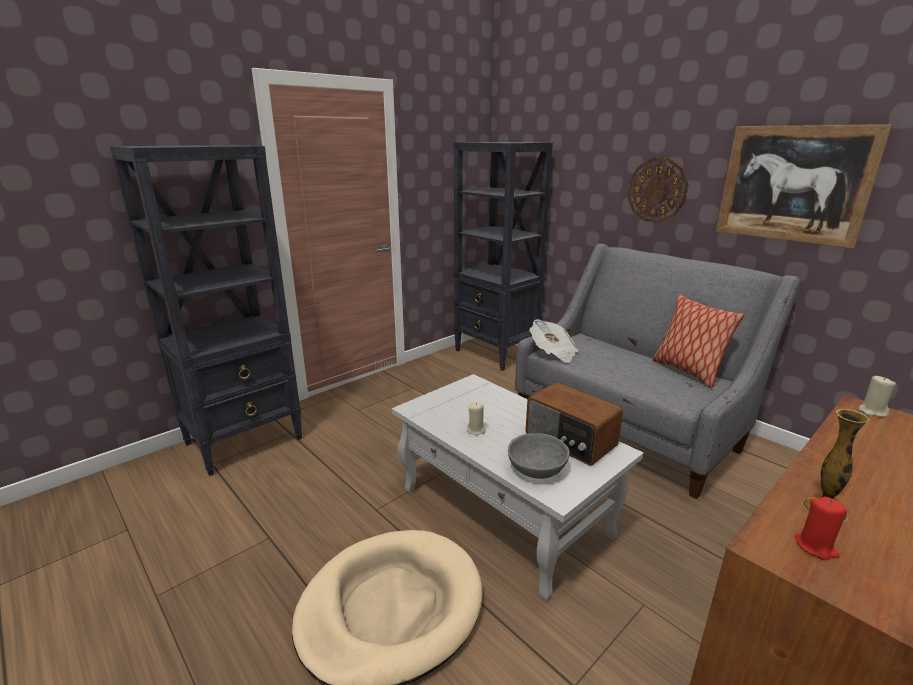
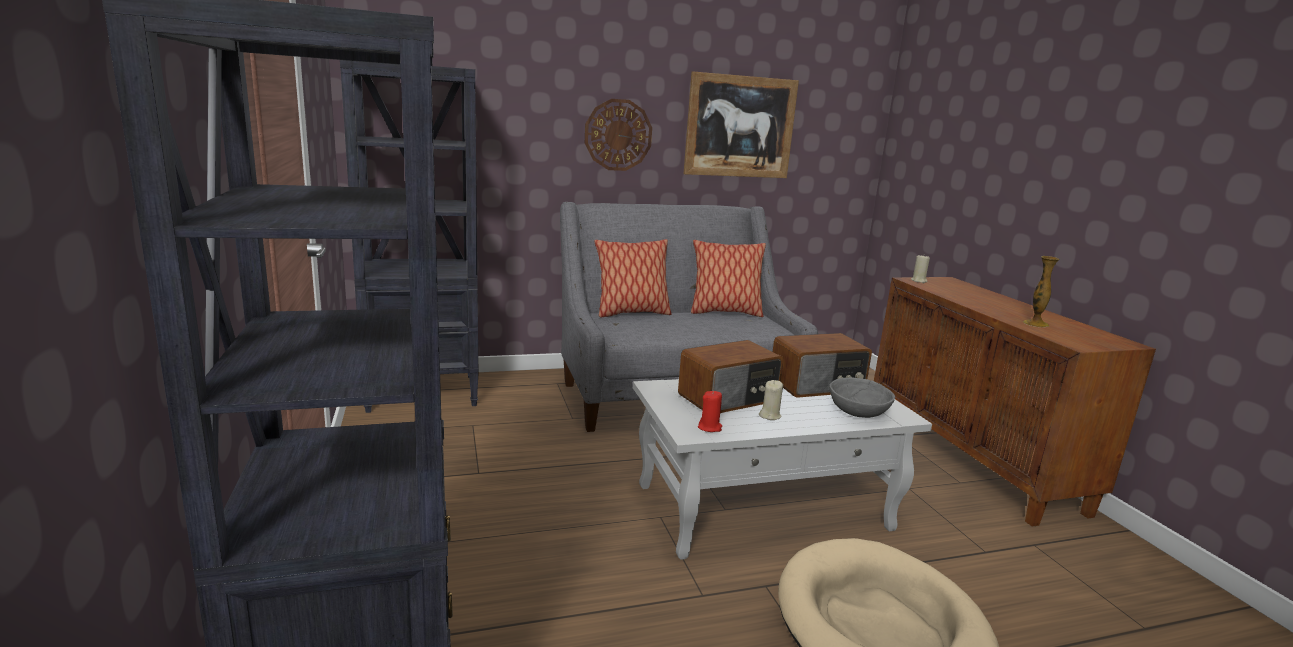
camera: 65 degrees left, 5 degrees down
newspaper [530,319,579,363] -> none
red candle [795,497,847,560] -> red candle moved to [698,390,722,432]
none -> pillow [595,239,672,318]
none -> radio [678,340,783,413]

